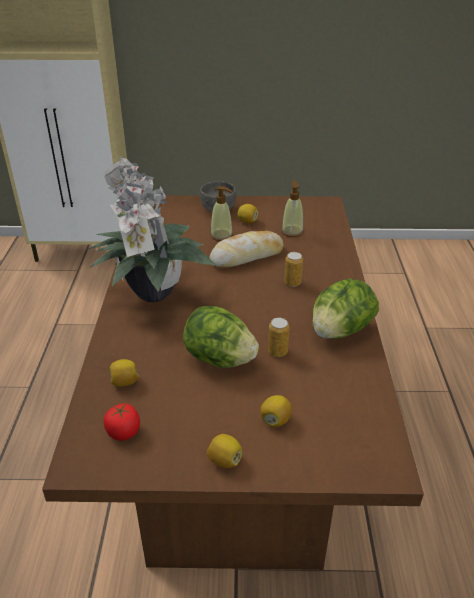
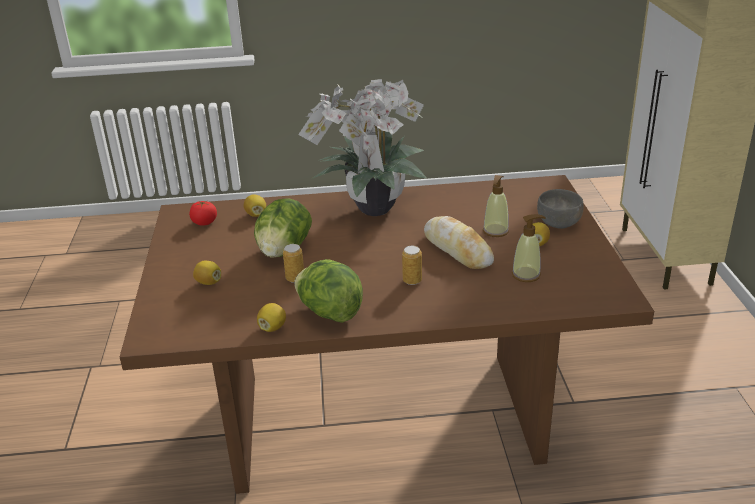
camera: 85 degrees right, 5 degrees down
lemon [207,434,242,468] -> lemon moved to [257,303,286,332]

